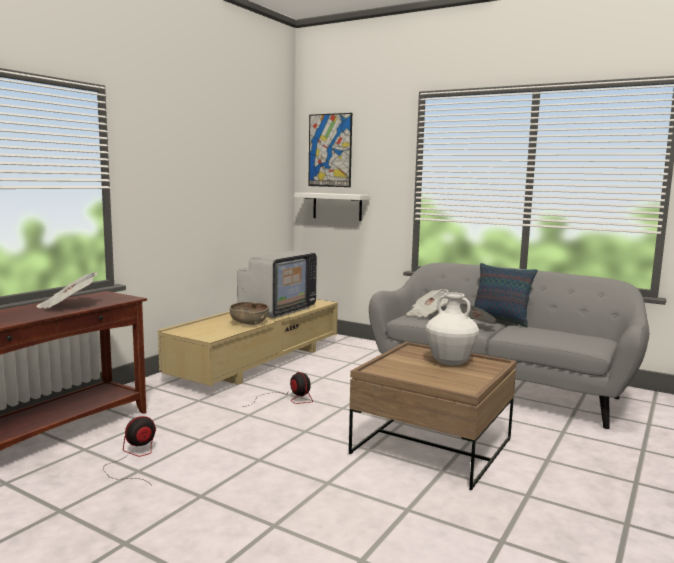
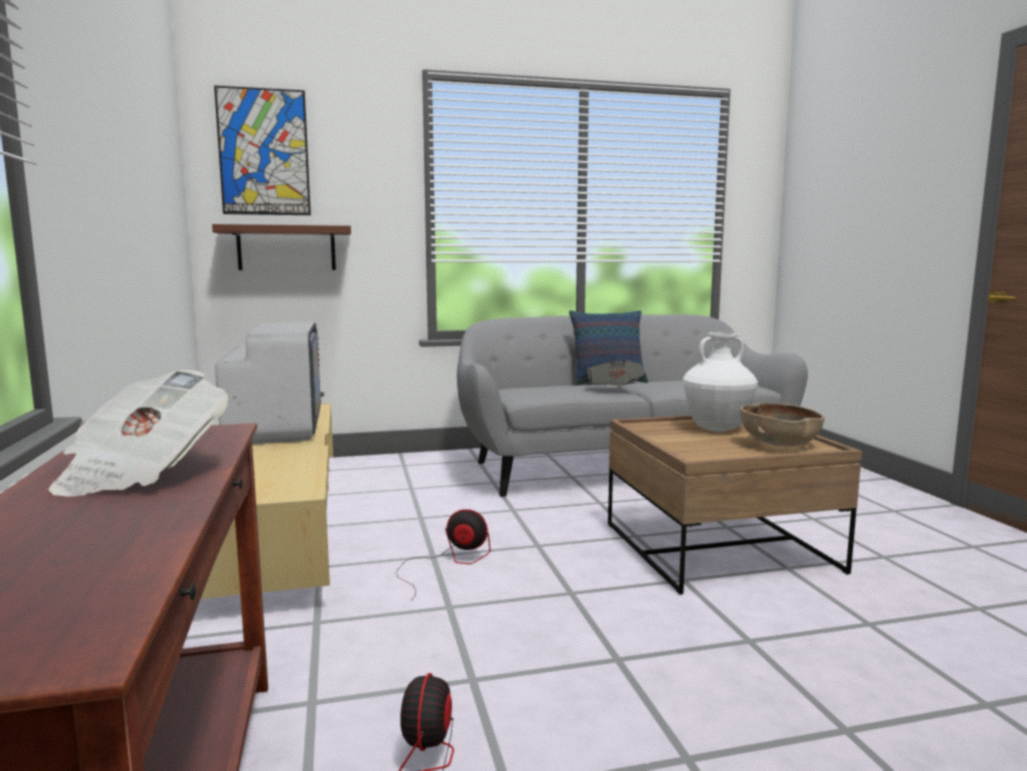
camera: 45 degrees left, 0 degrees up
brown bowl [230,302,269,325] -> brown bowl moved to [740,403,825,447]
white shelf [294,193,371,221] -> brown shelf [212,224,351,270]
newspaper [407,289,449,317] -> none

